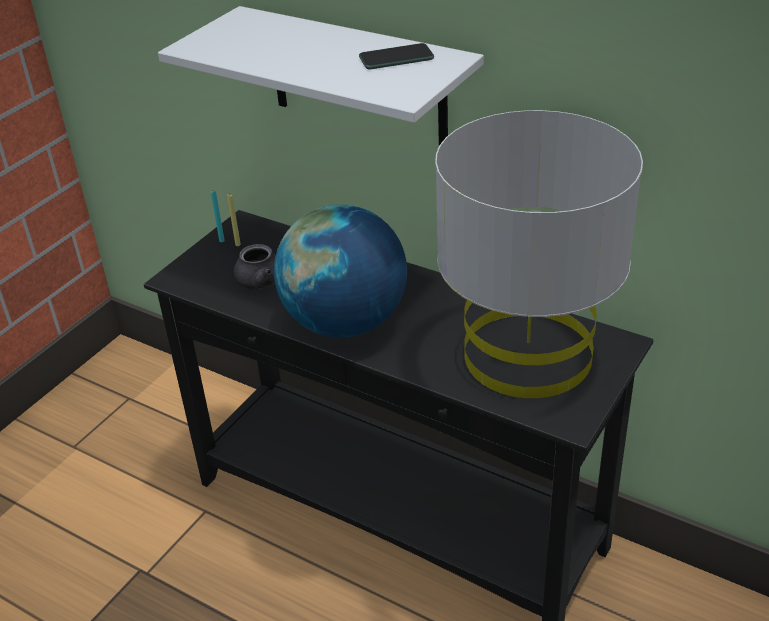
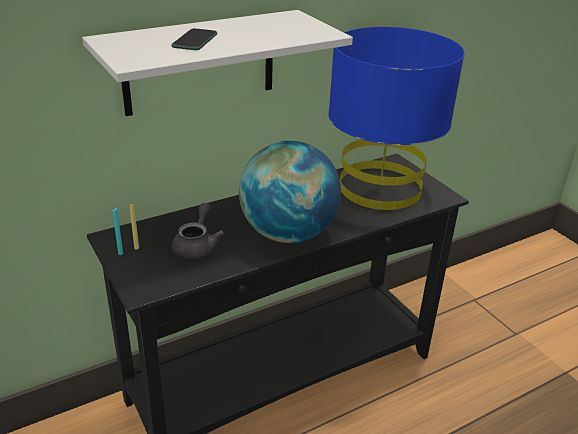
camera: 65 degrees left, 5 degrees down
phone [359,43,434,69] -> phone moved to [171,28,217,50]
grey table lamp [435,110,643,398] -> blue table lamp [329,27,465,210]

